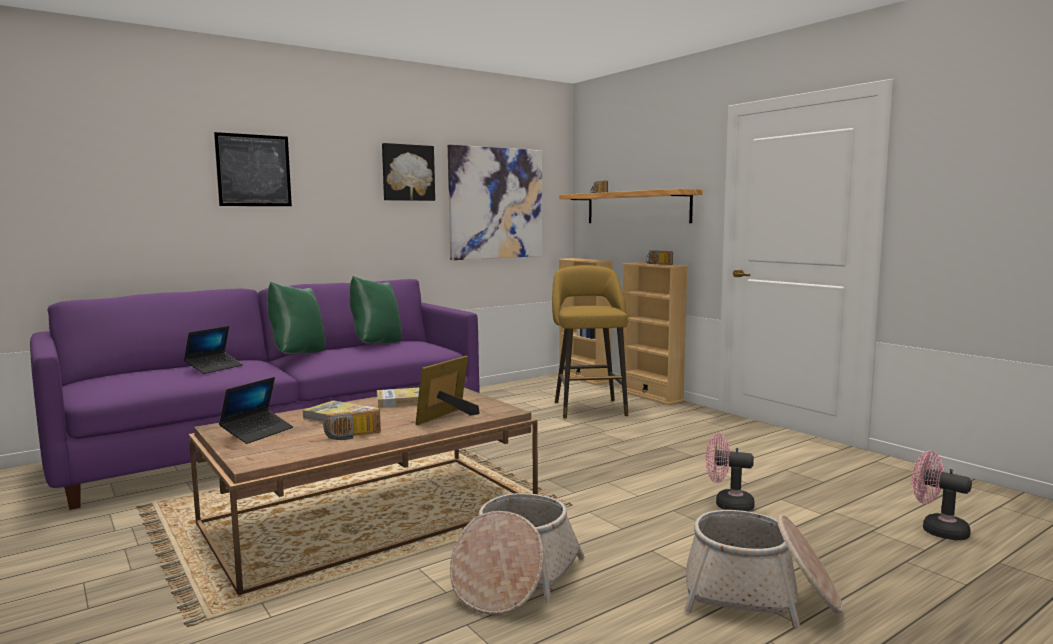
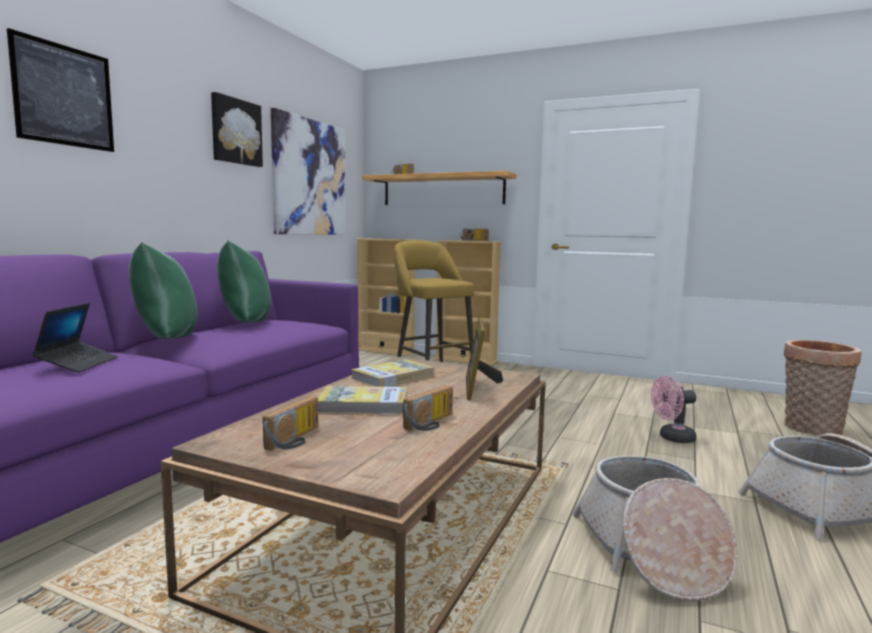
camera: 30 degrees left, 0 degrees up
laptop [219,377,293,444] -> radio [263,396,318,451]
pink fan [912,451,972,540] -> basket [784,340,862,436]

